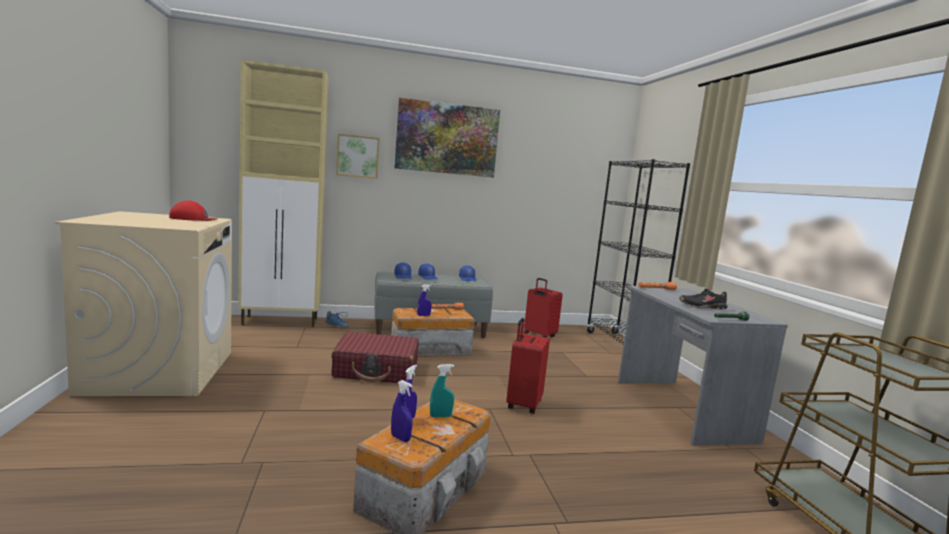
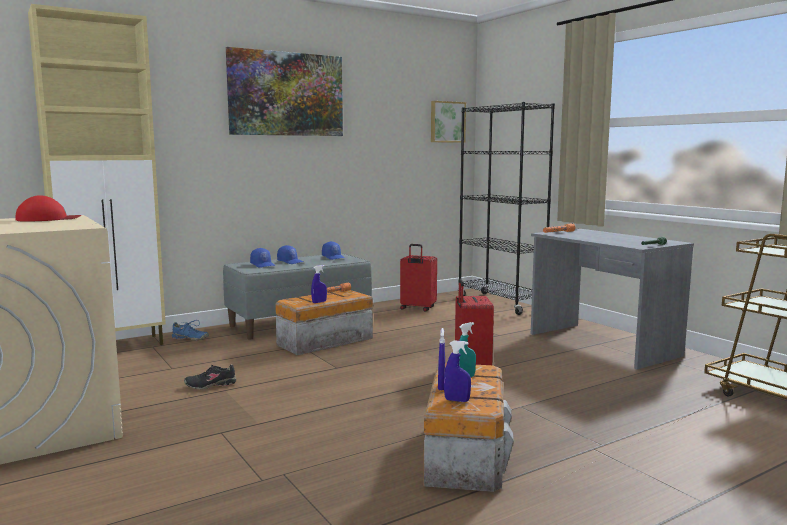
camera: 20 degrees left, 0 degrees up
red suitcase [331,332,419,383] -> none
picture [336,134,380,179] -> picture moved to [431,101,466,143]
black shoe [679,289,727,310] -> black shoe moved to [184,364,237,389]

